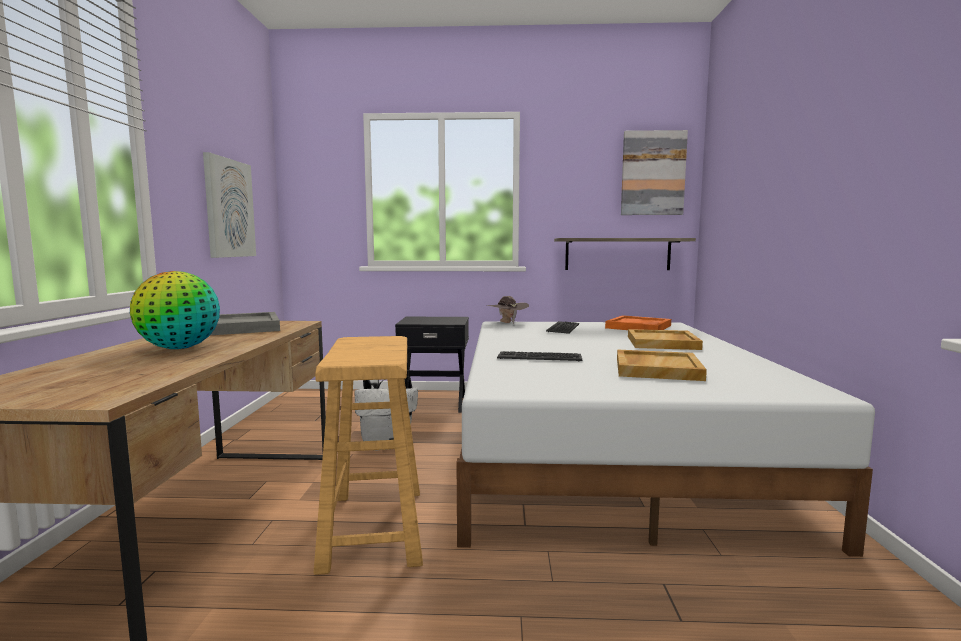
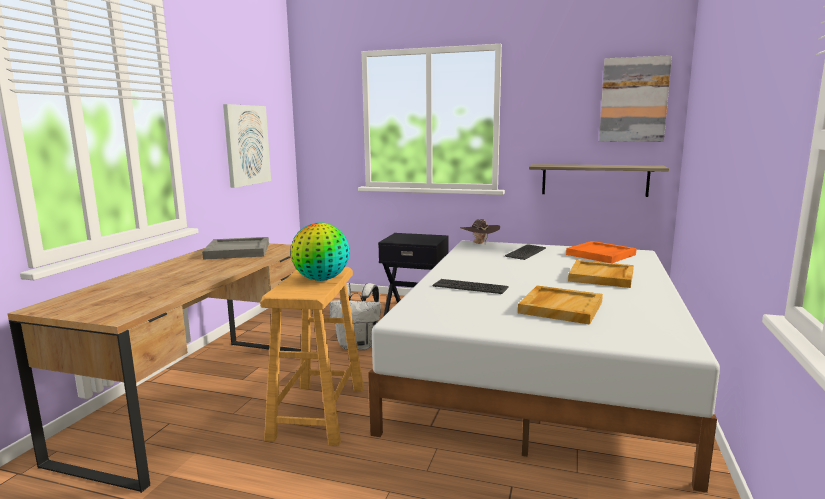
camera: 15 degrees right, 5 degrees up
globe [130,271,220,349] -> globe moved to [291,222,350,281]

